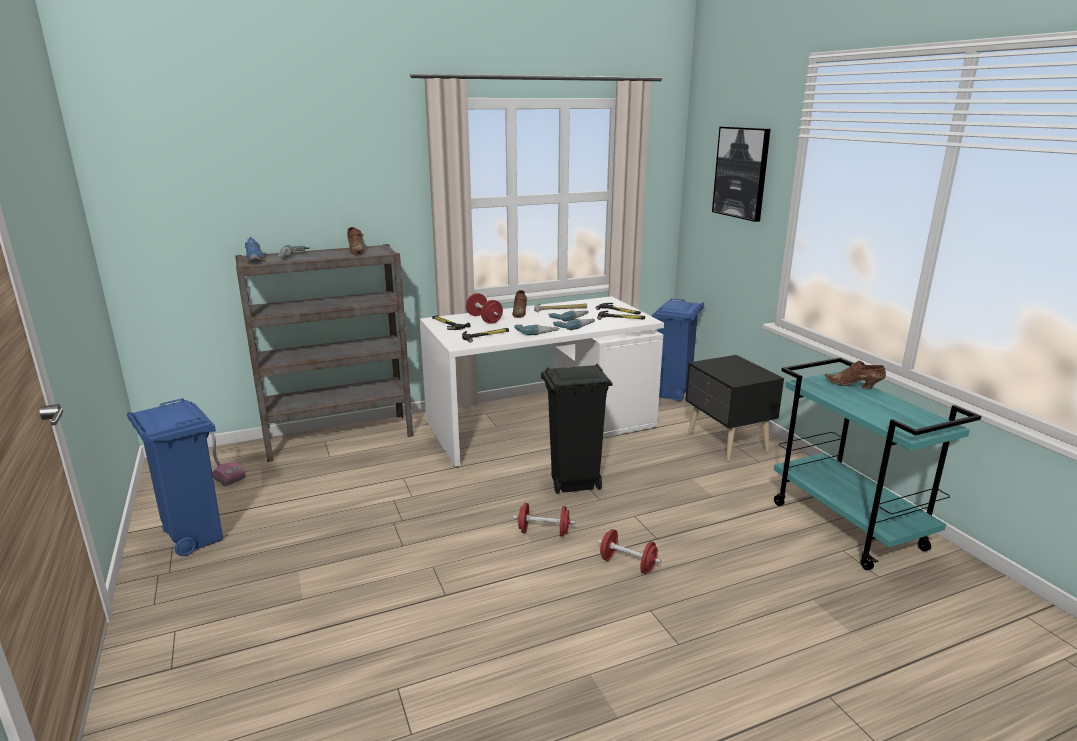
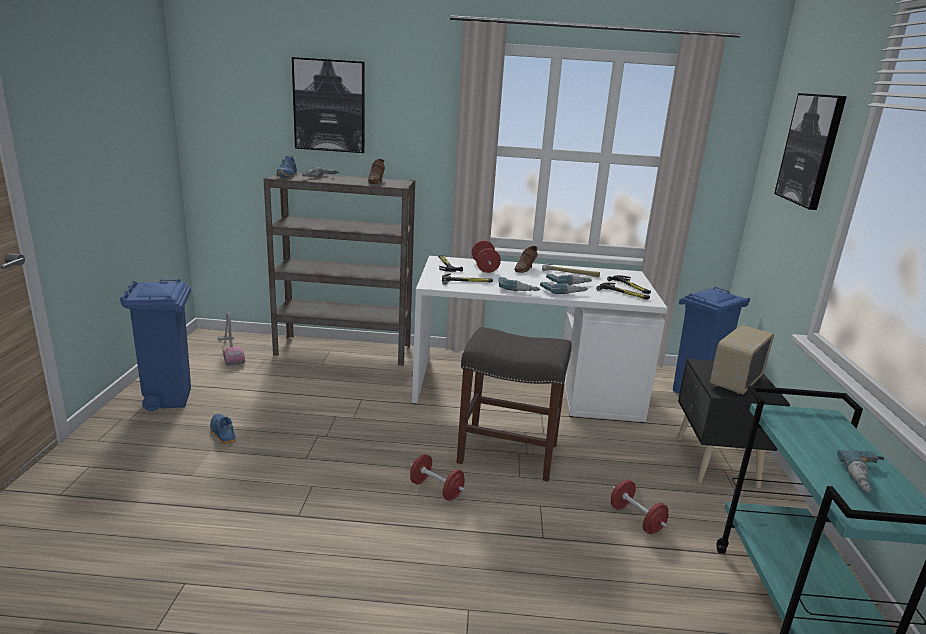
camera: 25 degrees right, 0 degrees up
black trash can [541,364,612,494] -> grey stool [456,327,571,481]
red dumbbell [597,529,661,574] -> red dumbbell moved to [611,480,669,534]
brown shoe [825,361,886,389] -> none
none -> blue shoe [210,414,237,444]
none -> picture [292,57,365,153]
none -> radio [710,325,774,394]
none -> power drill [837,449,884,493]

